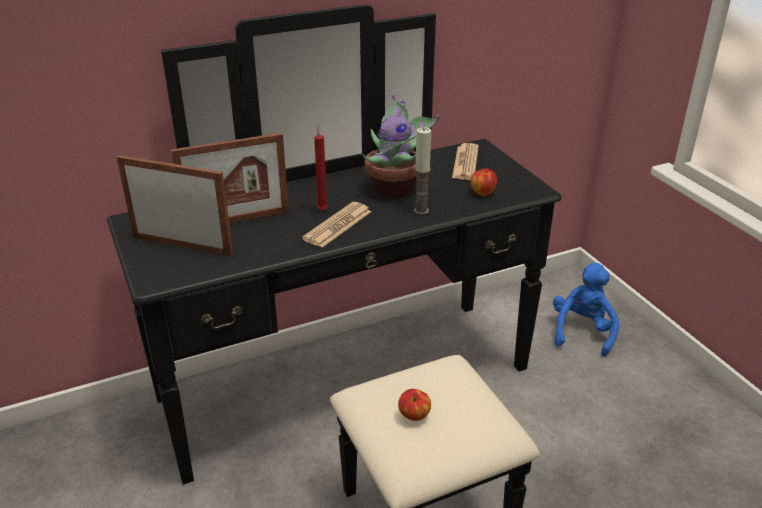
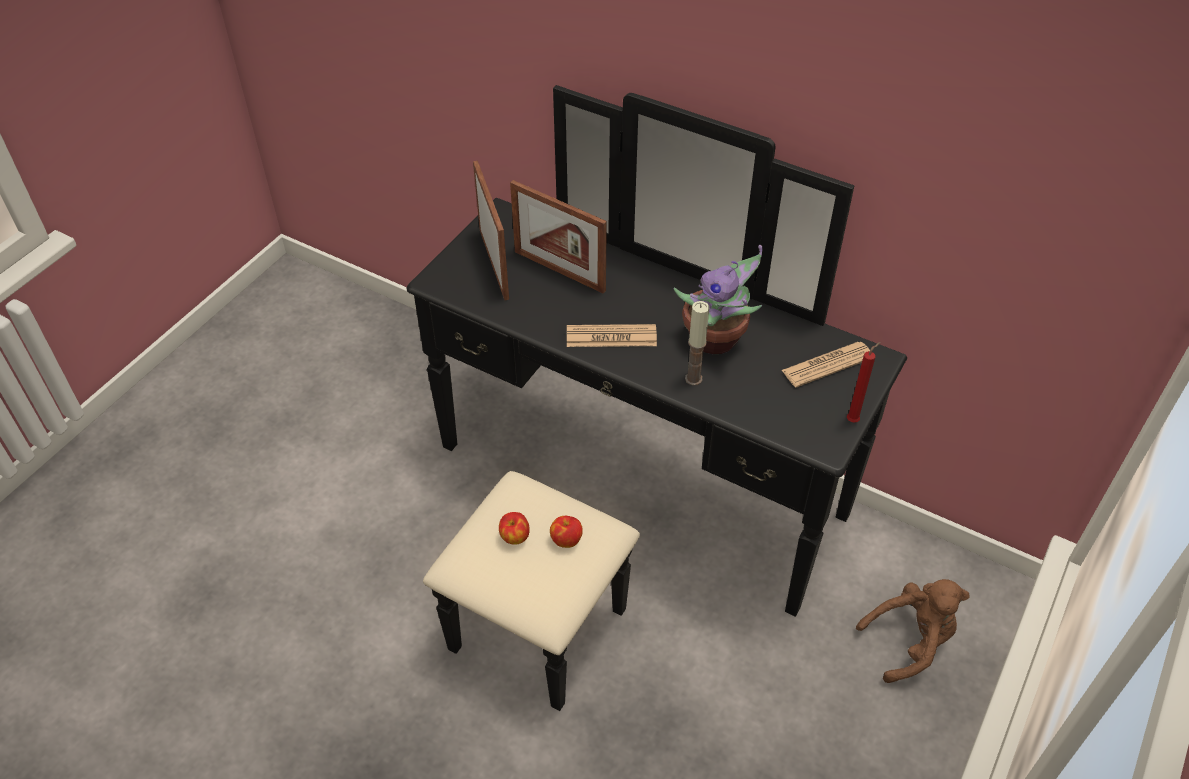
camera: 55 degrees right, 15 degrees up
red candle [314,124,328,211] -> red candle moved to [847,342,880,423]
apple [470,169,497,196] -> apple moved to [550,516,583,548]
blue plush toy [553,263,619,357] -> brown plush toy [856,579,970,683]

